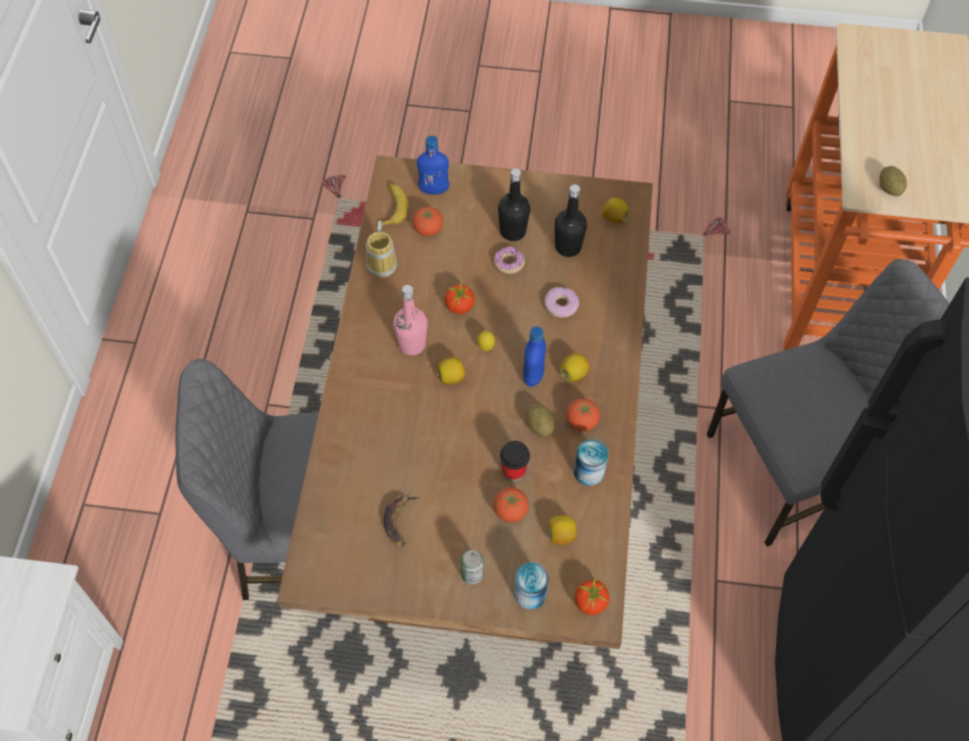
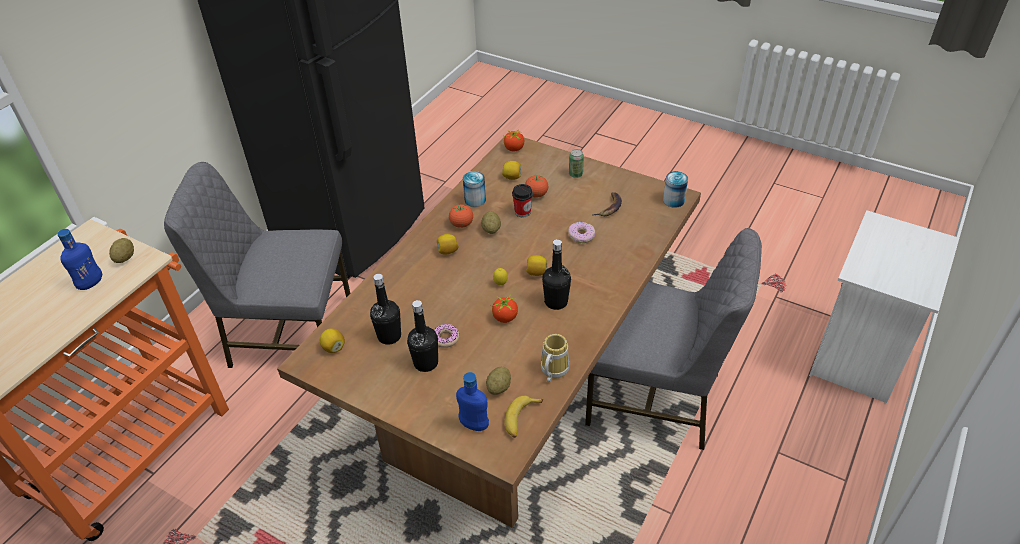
camera: 155 degrees left, 15 degrees down
pink bottle [393,285,428,355] -> black bottle [542,239,571,310]
tomato [413,207,443,237] -> potato [486,367,511,395]
can [514,562,549,609] -> can moved to [663,171,688,208]
blue bottle [523,326,546,387] -> blue bottle moved to [57,229,102,290]
donut [544,287,580,318] -> donut moved to [568,222,595,243]

